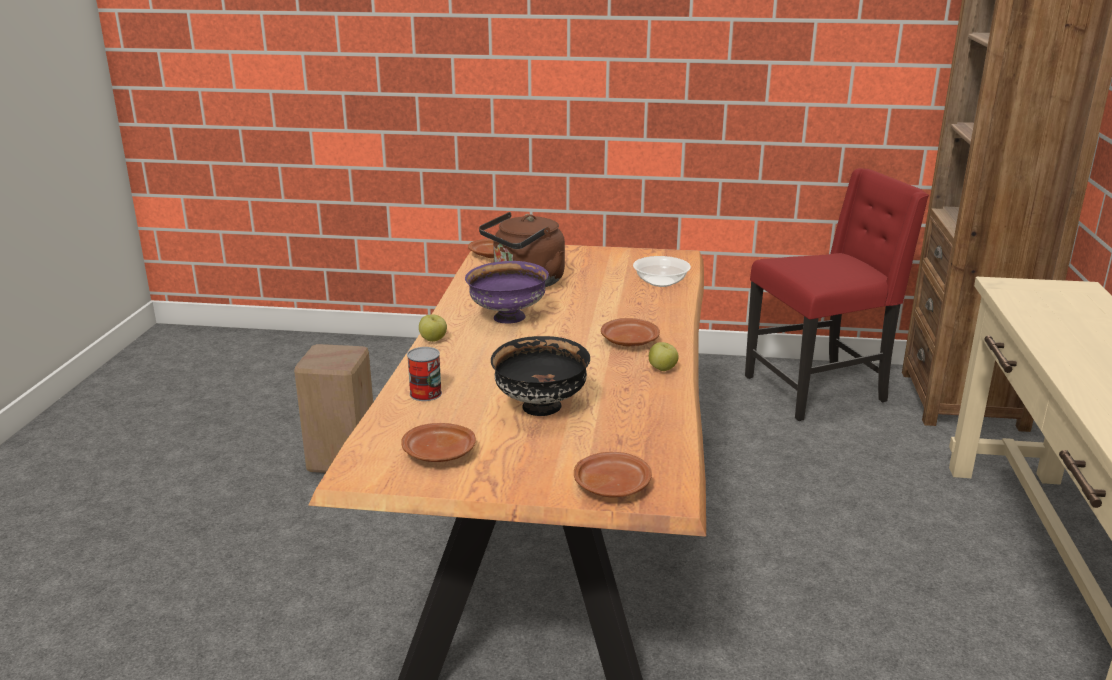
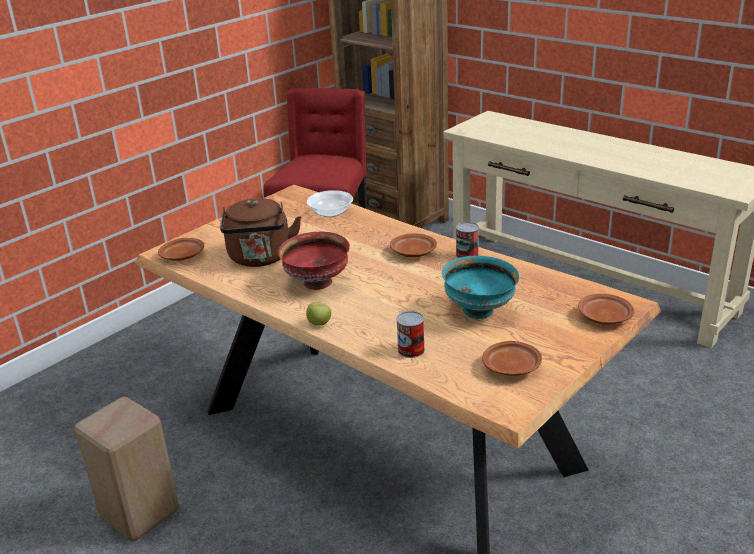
camera: 55 degrees left, 5 degrees up
purple bowl [465,261,549,324] -> red bowl [278,232,350,290]
black bowl [491,336,590,416] -> turquoise bowl [442,256,519,319]
apple [649,342,679,371] -> can [456,222,479,258]

